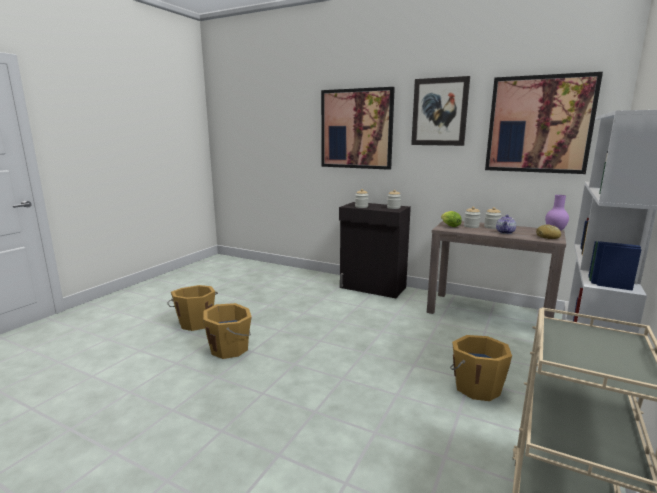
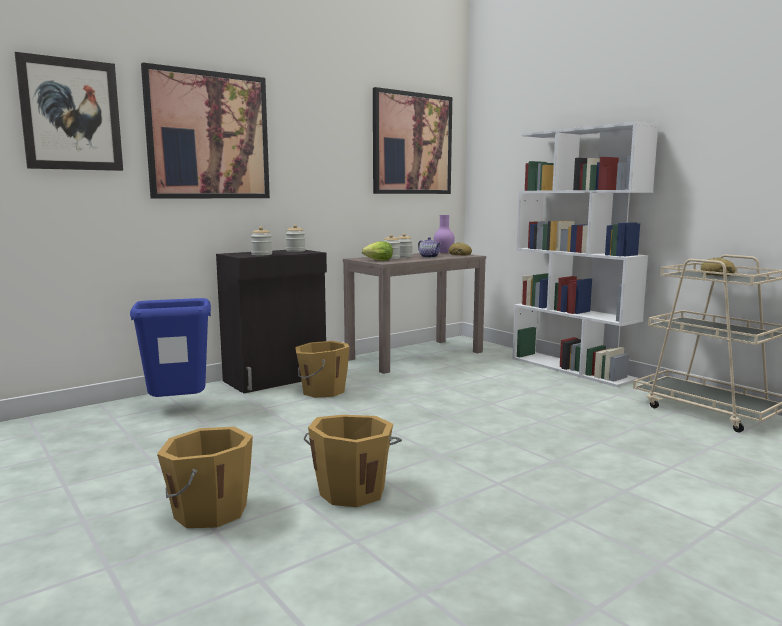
camera: 65 degrees left, 5 degrees down
picture [411,76,470,146] -> picture moved to [15,52,123,171]
orange bucket [450,335,512,401] -> orange bucket moved to [295,341,349,398]
none -> blue trash can [130,298,211,397]
none -> bread [701,257,736,276]

